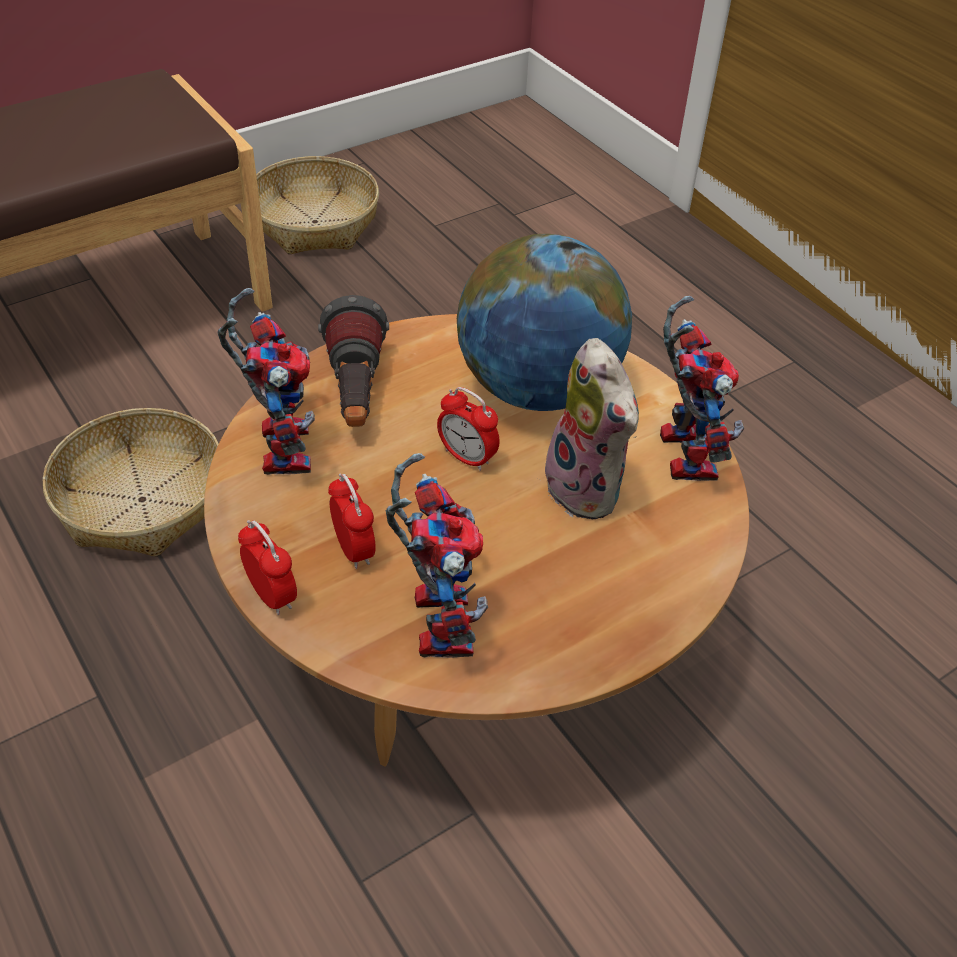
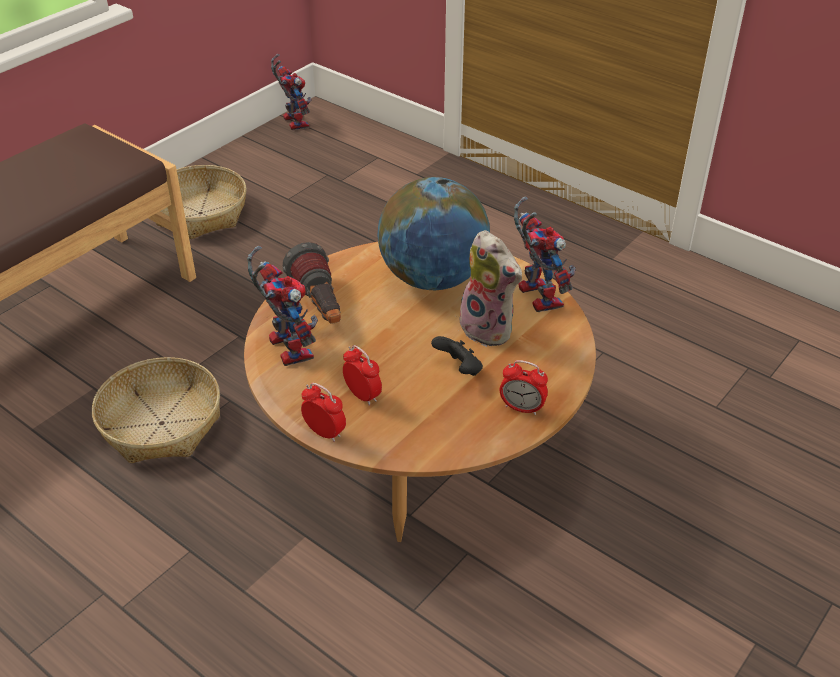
camera: 15 degrees left, 5 degrees down
toy robot [386,453,488,658] -> toy robot moved to [271,54,312,130]
alarm clock [437,387,500,471] -> alarm clock moved to [500,360,548,415]
none -> black game controller [431,336,483,376]

